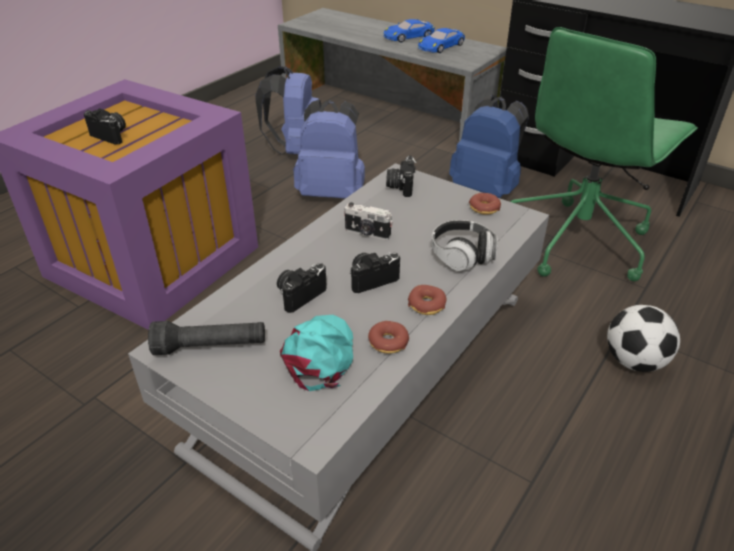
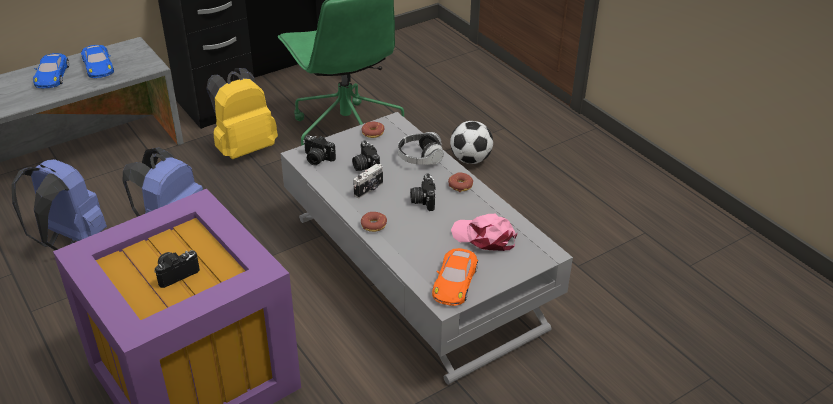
camera: 70 degrees left, 0 degrees up
black flashlight [148,321,265,355] -> orange toy car [432,248,478,306]
camera [277,263,327,313] -> camera moved to [352,140,380,171]
turquoise cap [280,315,353,391] -> pink cap [451,214,517,251]
donut [368,321,409,354] -> donut moved to [361,212,387,232]
blue backpack [449,95,529,198] -> yellow backpack [206,68,278,159]

